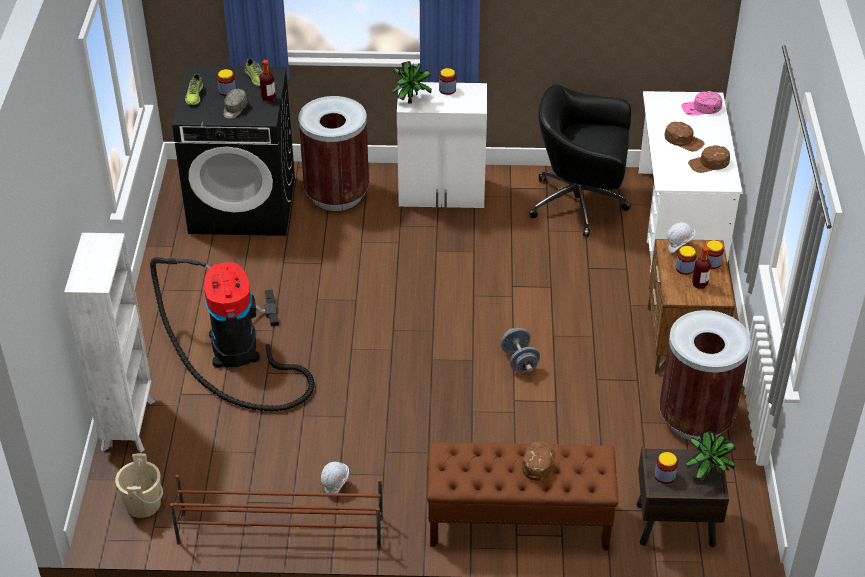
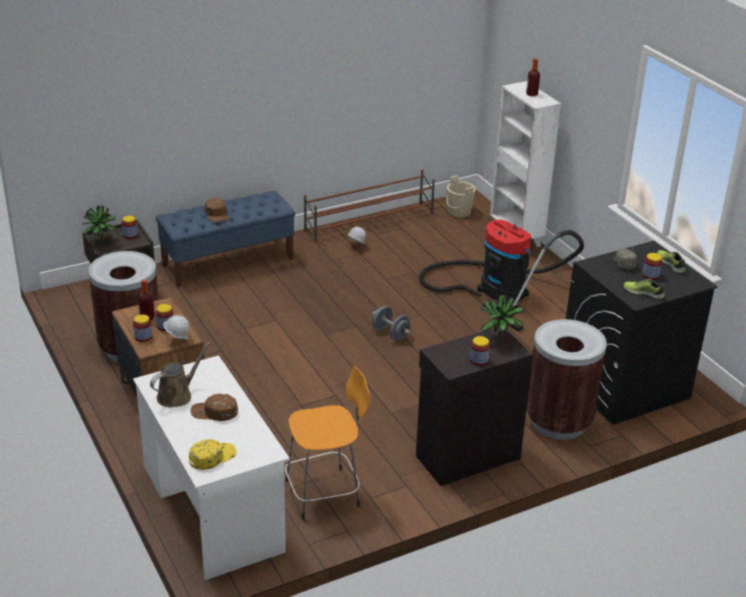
camera: 150 degrees right, 10 degrees down
bottle [259,60,276,102] -> bottle moved to [526,58,540,96]
white cabinet [397,82,487,208] -> black cabinet [416,327,533,486]
brown bench [427,442,618,550] -> blue bench [156,191,295,287]
grey dumbbell [500,328,540,373] -> grey dumbbell moved to [372,306,411,340]
black office chair [529,85,631,237] -> orange stool [285,366,370,520]
pink cap [681,91,722,116] -> yellow cap [189,439,237,470]
brown cap [688,145,730,173] -> brown watering can [150,342,210,408]

